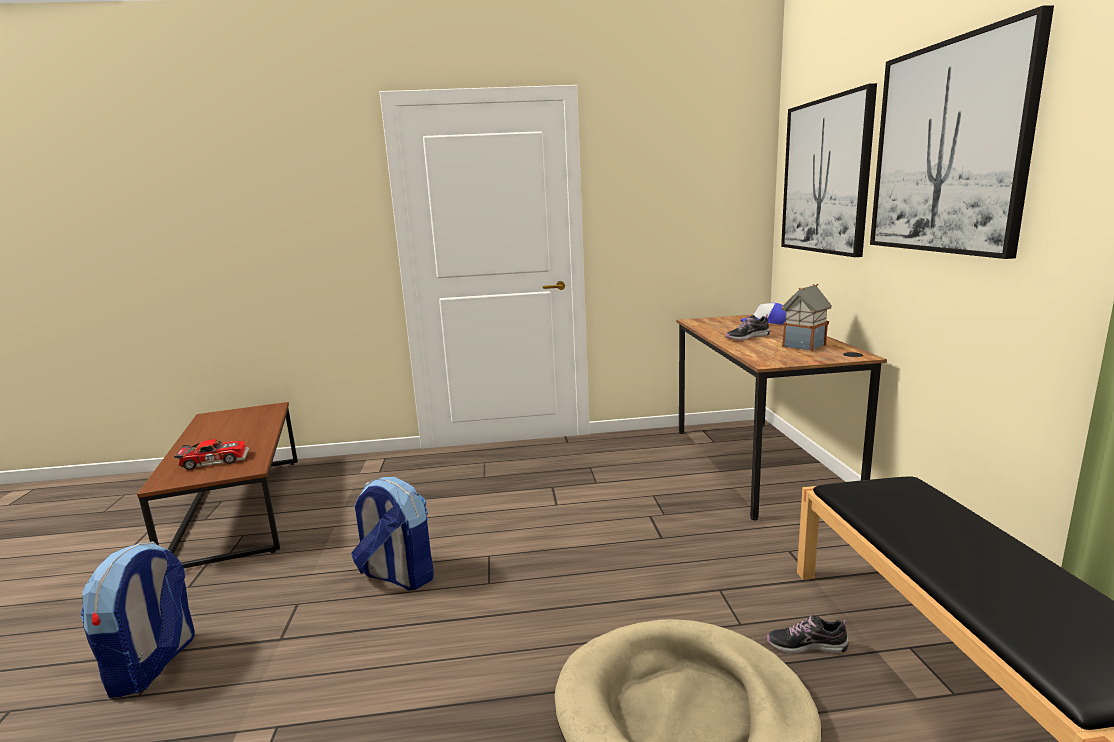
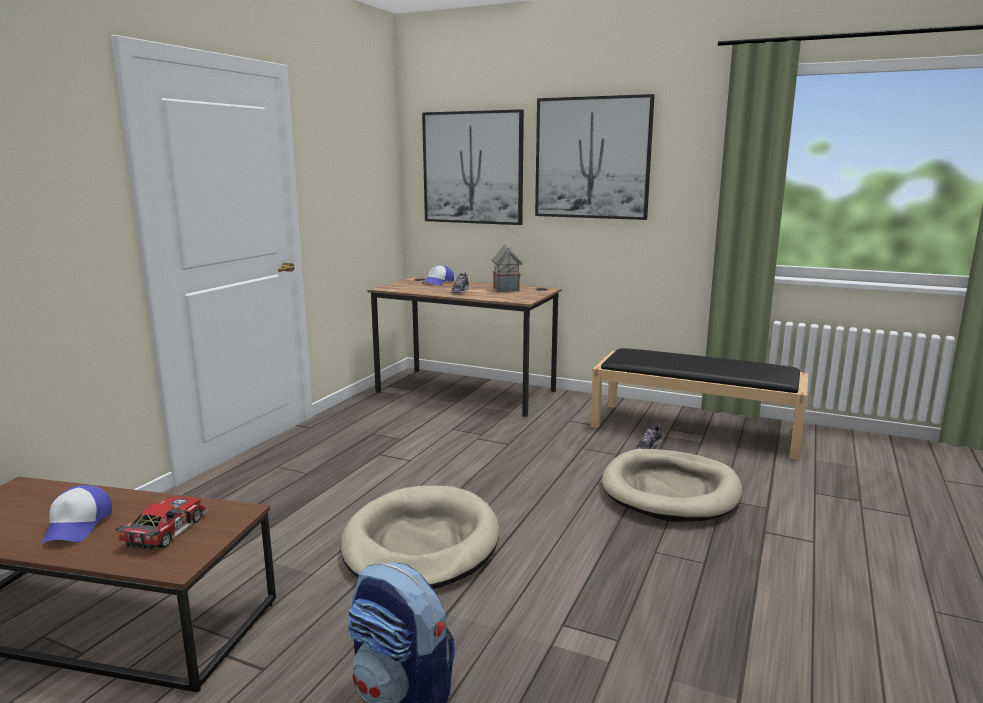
camera: 60 degrees left, 0 degrees up
backpack [351,477,434,591] -> beige dog bed [341,486,499,589]
none -> cap [41,485,112,544]

